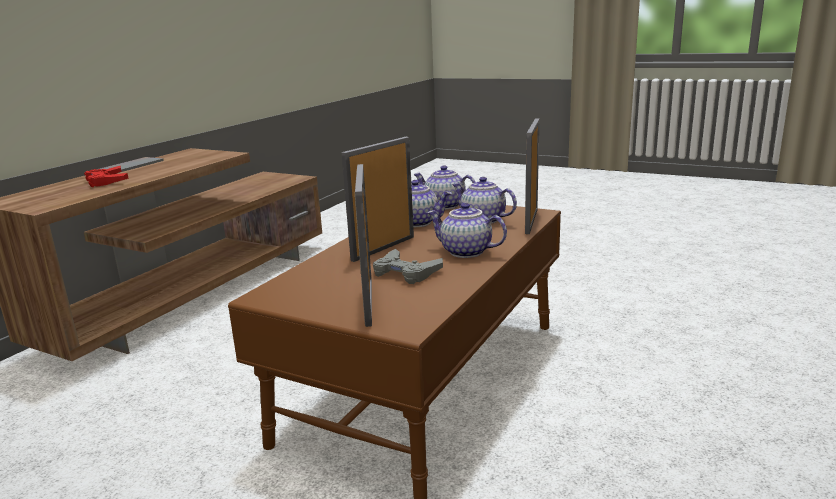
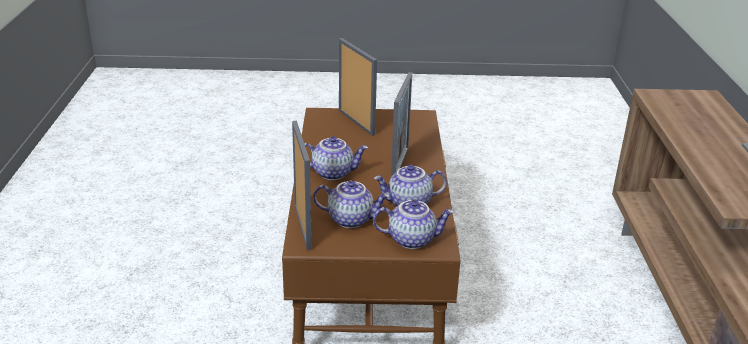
camera: 150 degrees right, 10 degrees up
red game controller [84,166,129,187] -> none
grey game controller [373,249,443,284] -> none

